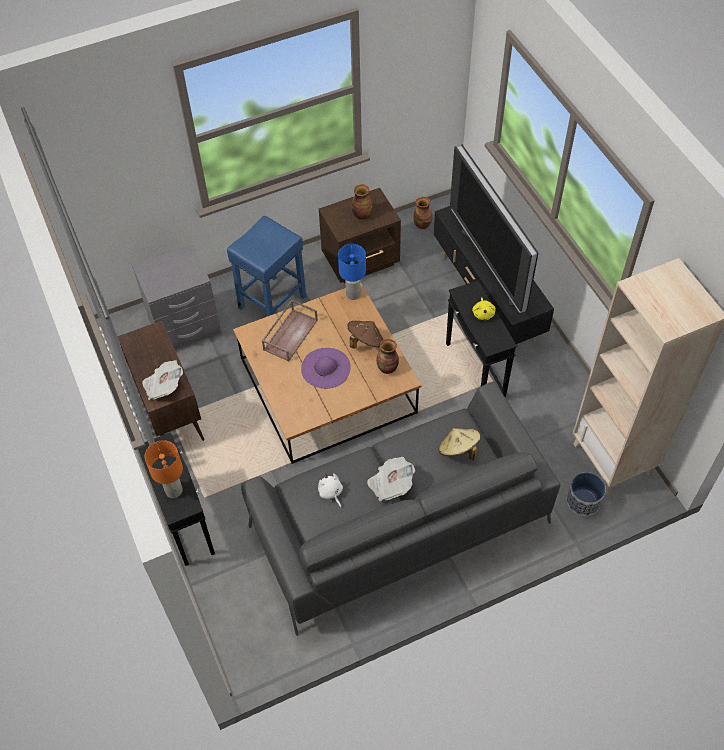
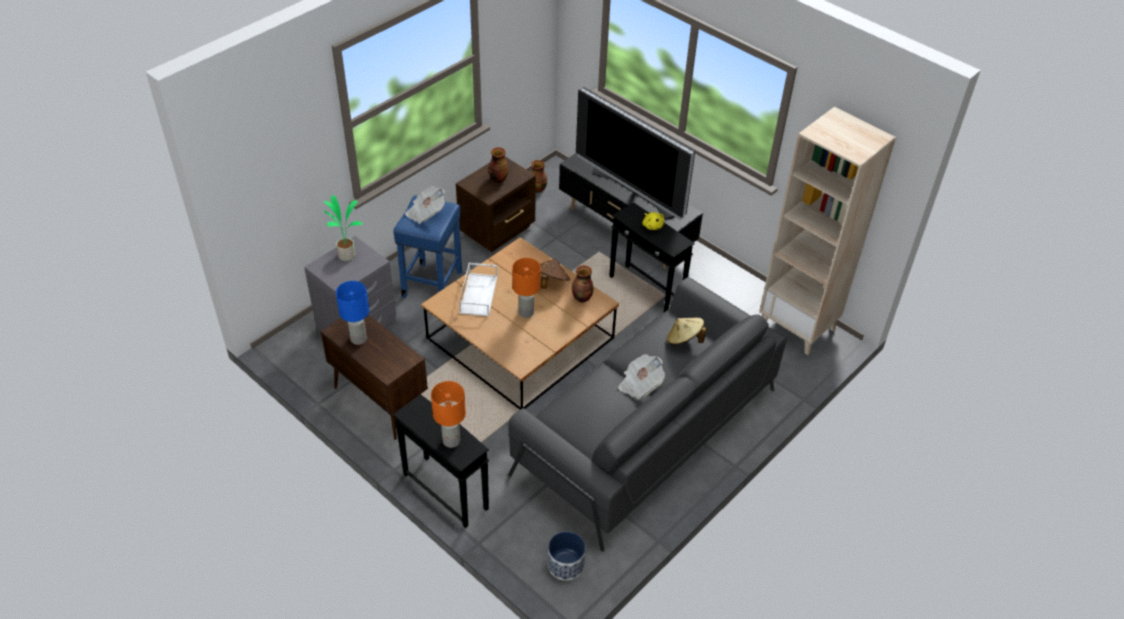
camera: 25 degrees left, 10 degrees down
newspaper [142,360,183,400] -> newspaper moved to [405,186,445,224]
brown tray [262,300,318,362] -> white tray [459,262,498,317]
purple hat [301,348,350,389] -> orange table lamp [512,258,541,318]
white plush toy [318,473,343,508] -> none
blue table lamp [338,244,366,300] -> blue table lamp moved to [336,281,369,345]
planter [567,472,606,516] -> planter moved to [548,531,585,581]
none -> potted plant [323,195,363,261]

